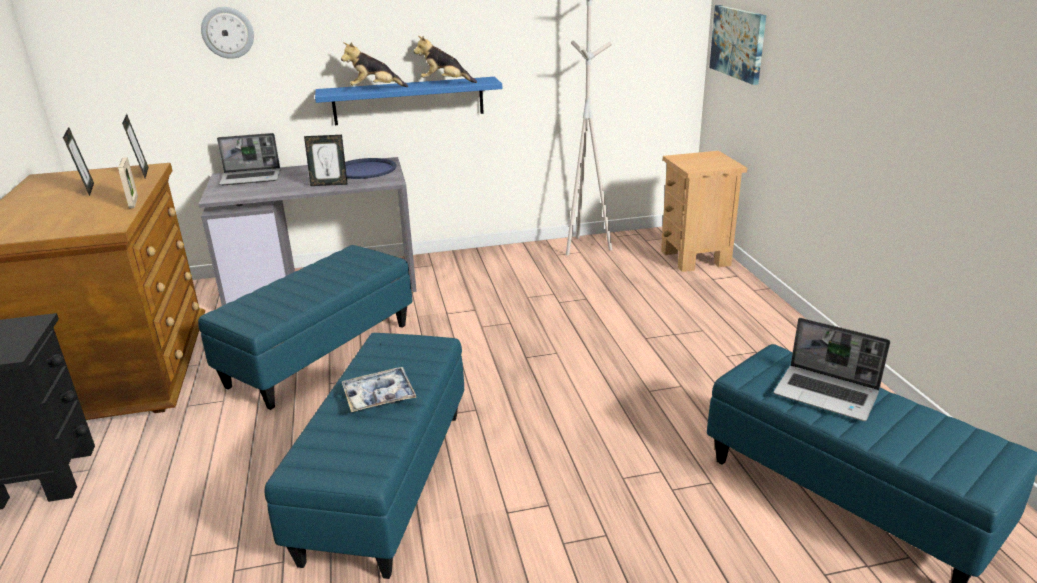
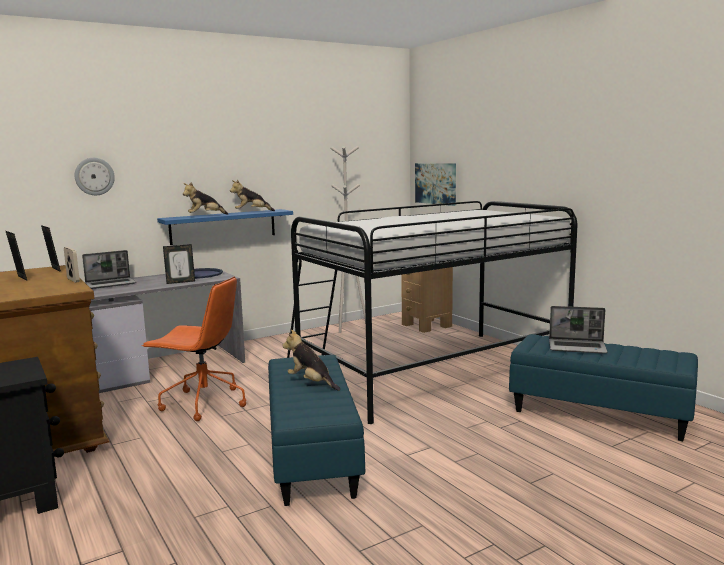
camera: 20 degrees left, 15 degrees down
blue ottoman [198,245,412,410] -> orange office chair [142,277,246,421]
tray [342,367,417,412] -> plush toy [282,329,340,391]
none -> black bed [287,201,577,424]

